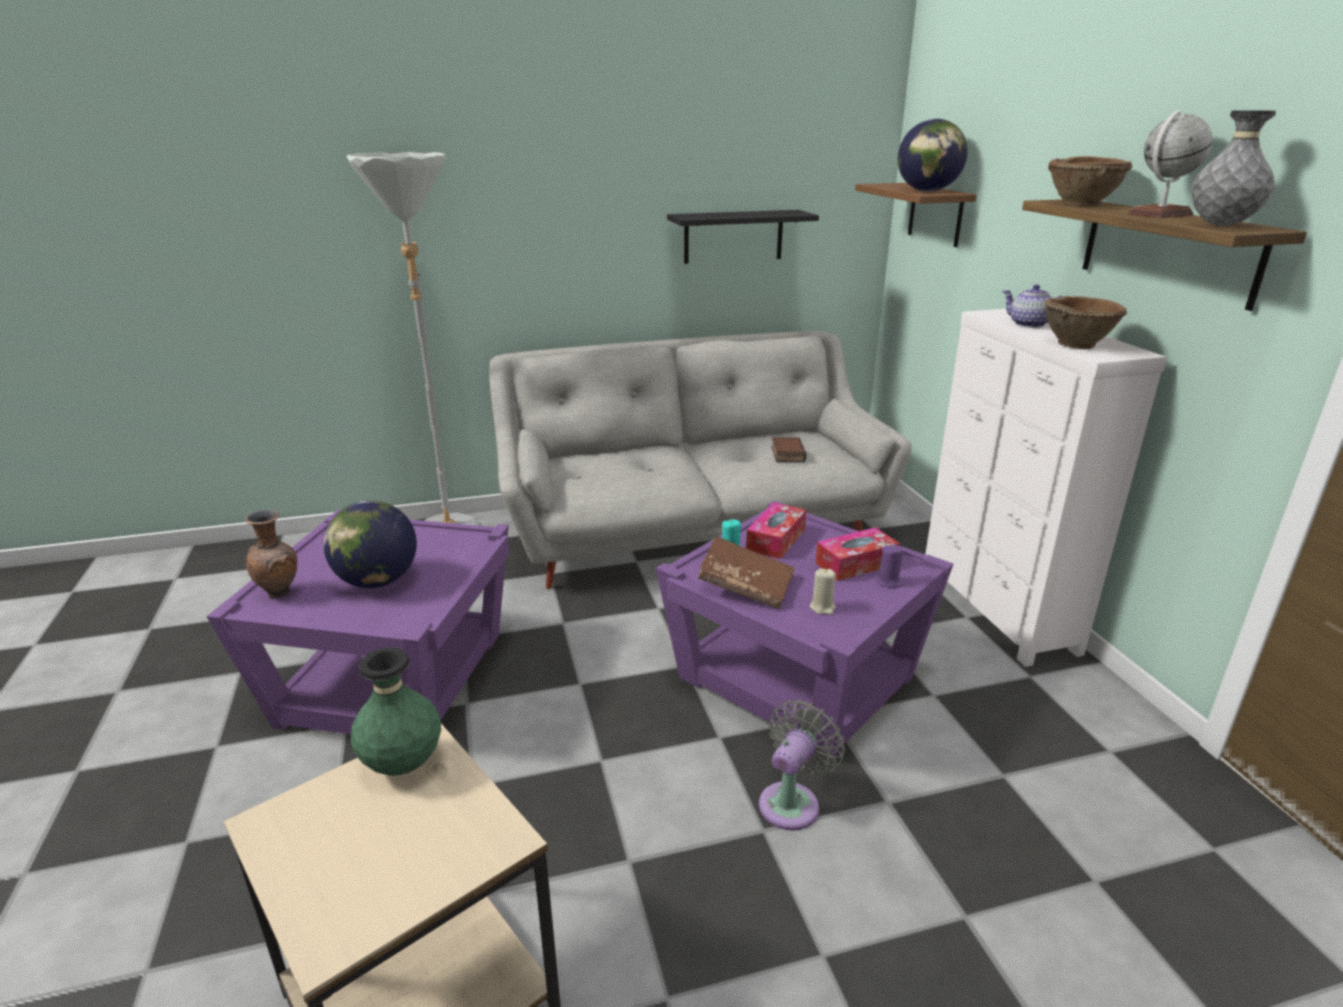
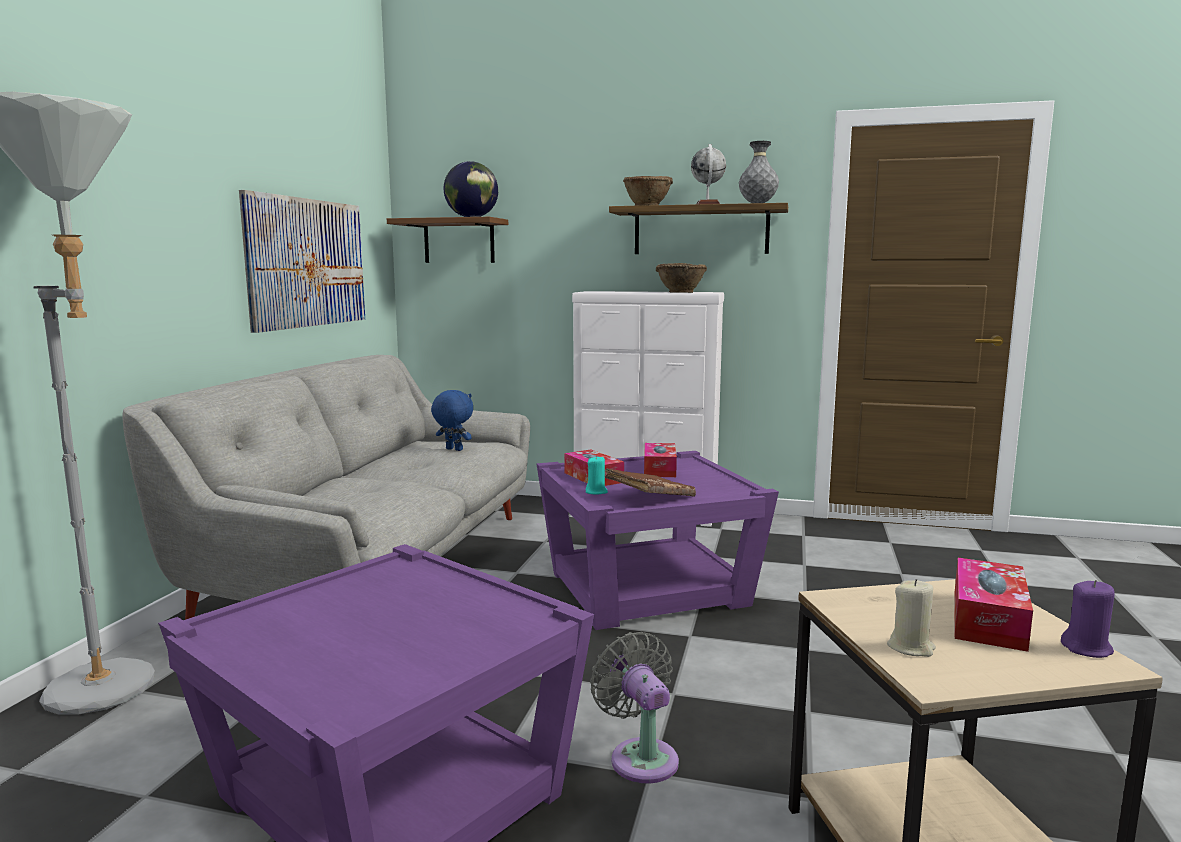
camera: 60 degrees left, 15 degrees down
brown vase [245,509,297,599] -> none
globe [323,500,417,588] -> none
green vase [351,647,441,775] -> none
black shelf [667,210,819,264] -> picture [239,190,365,333]
grey fan [759,700,845,831] -> grey fan moved to [590,632,679,784]
book [771,437,806,462] -> blue plush toy [431,390,473,451]
beige candle [810,568,836,615] -> beige candle moved to [887,579,936,657]
purple candle [876,544,903,589] -> purple candle moved to [1061,580,1115,658]
teapot [1002,284,1063,328] -> none
none -> tissue box [954,558,1033,652]

